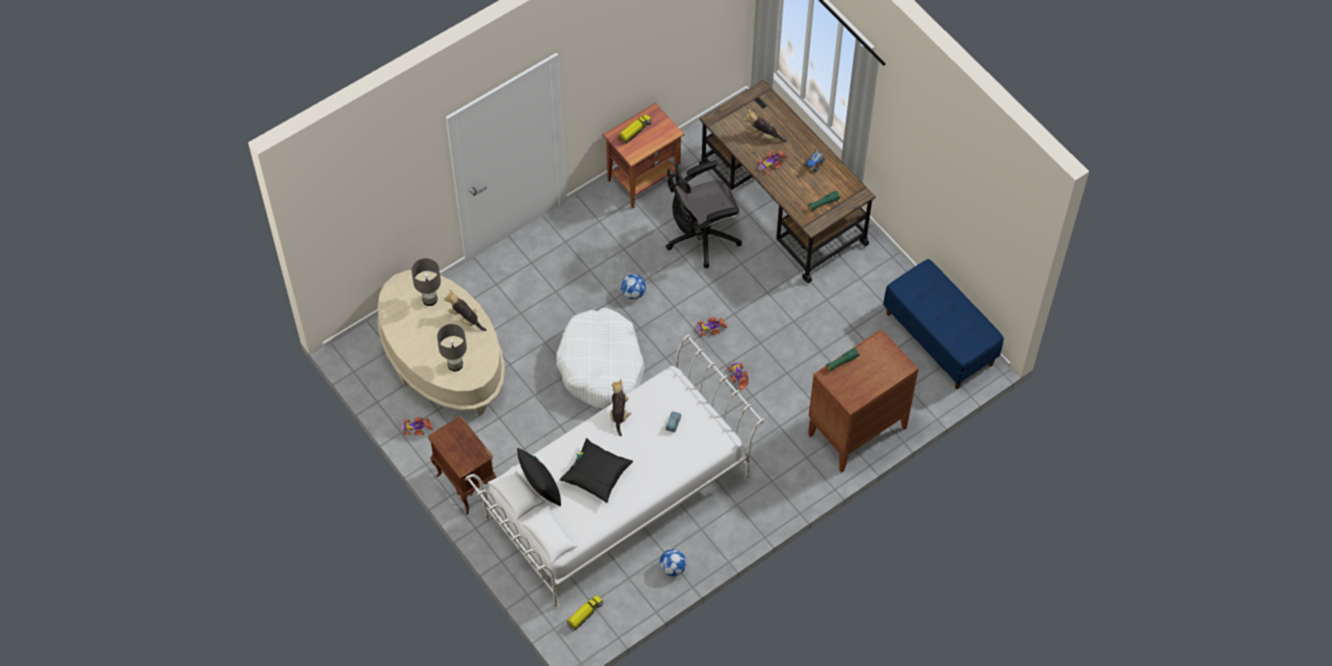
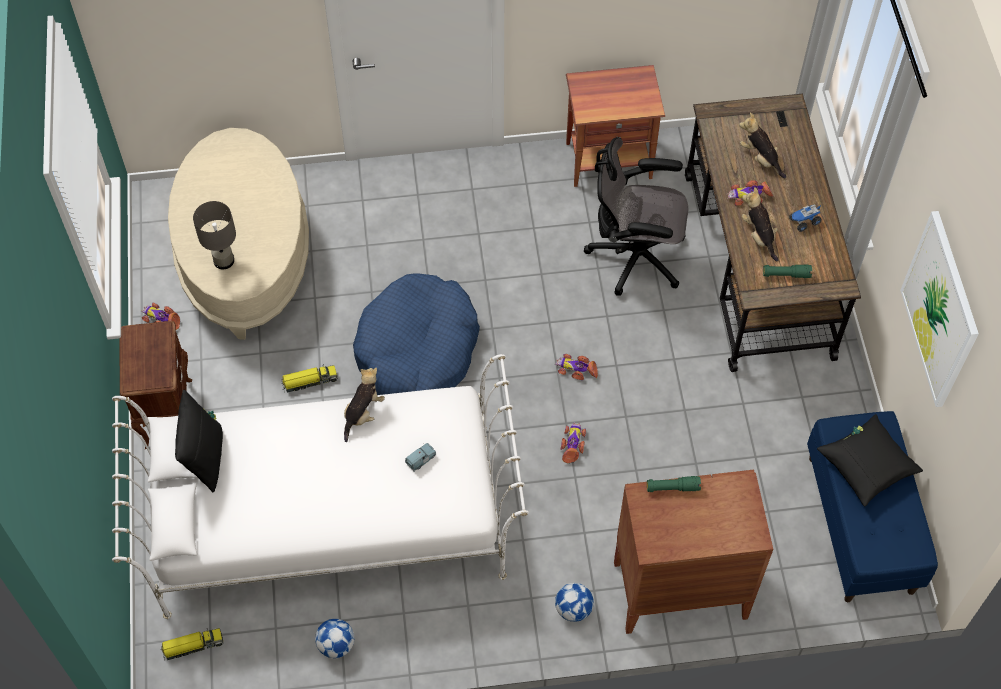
camera: 30 degrees right, 0 degrees up
grey table lamp [411,258,441,306] -> none
plush toy [444,290,486,331] -> plush toy moved to [742,187,779,261]
white dog bed [556,307,645,409] -> blue dog bed [353,273,480,395]
black pillow [560,438,633,503] -> black pillow moved to [817,414,923,506]
toy truck [618,114,652,144] -> toy truck moved to [281,365,338,392]
football [621,274,646,299] -> football moved to [555,583,594,622]
none -> picture [900,211,979,407]

